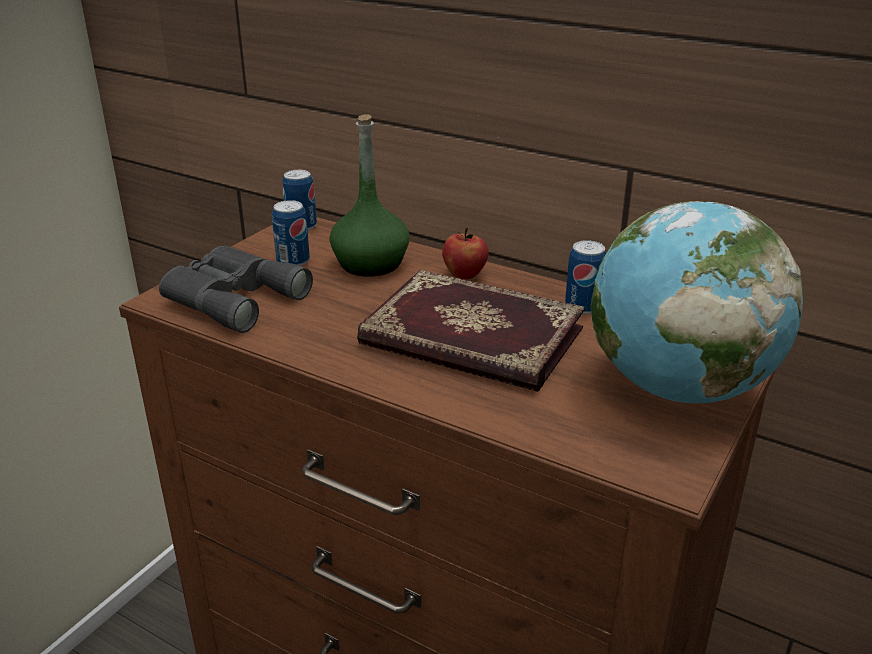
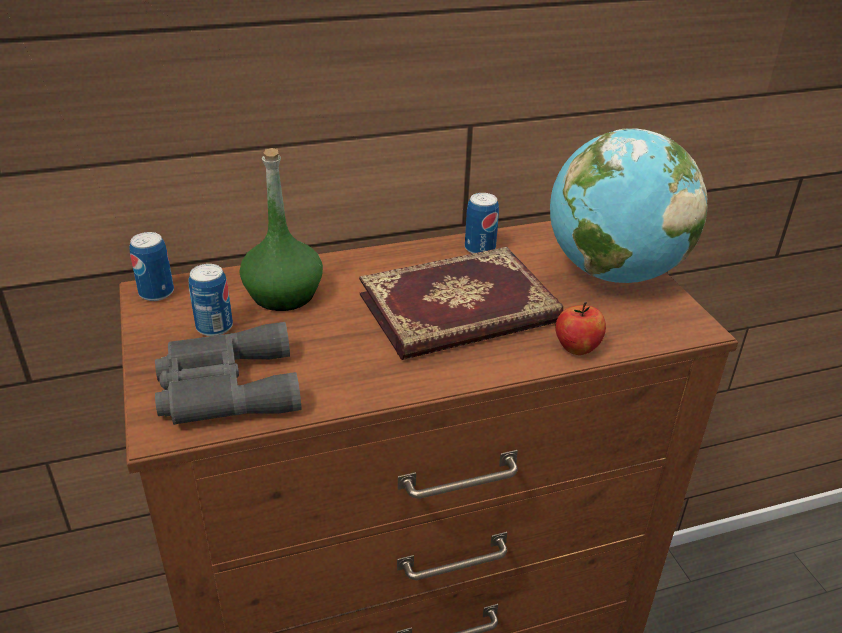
camera: 50 degrees left, 5 degrees up
apple [442,228,488,279] -> apple moved to [555,302,606,355]

